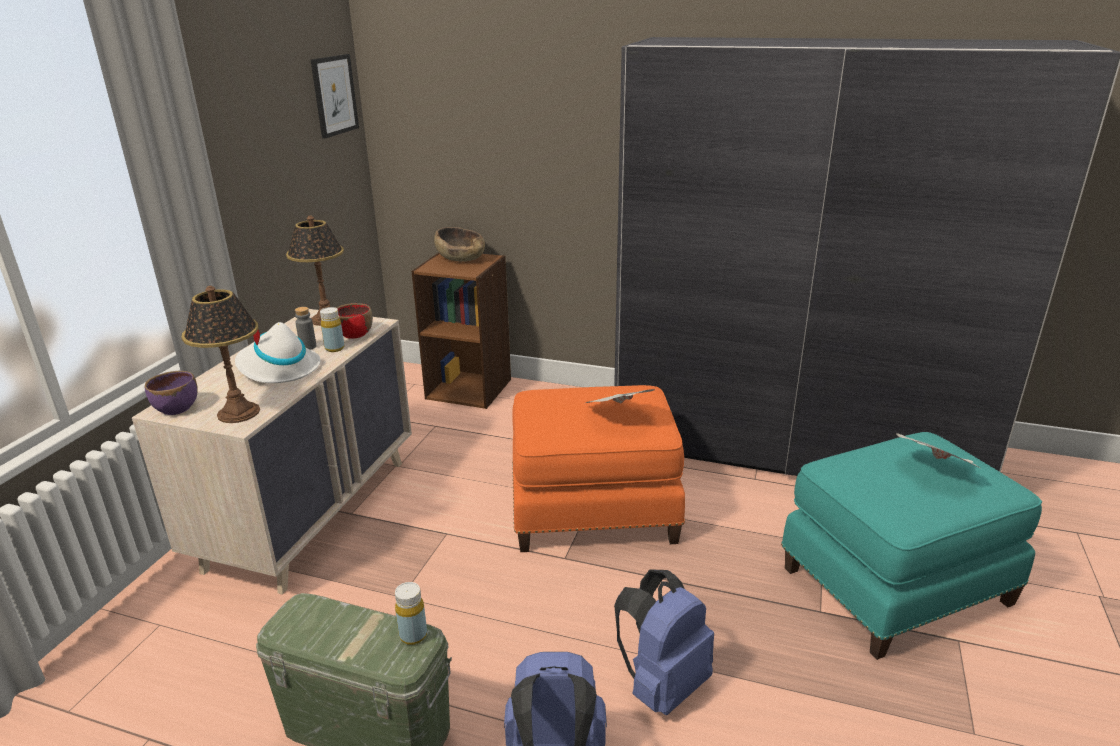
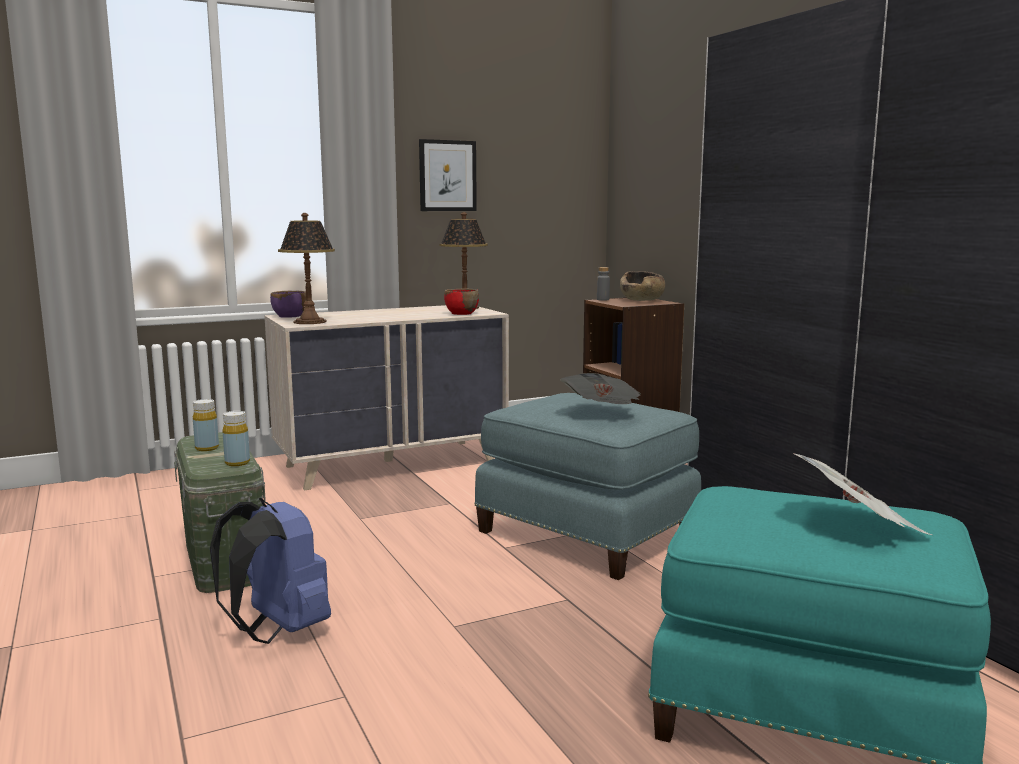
camera: 45 degrees right, 15 degrees down
white hat [235,322,321,383] -> none
grey bottle [295,307,316,350] -> grey bottle moved to [597,267,610,301]
picture [311,54,359,138] -> picture moved to [419,139,477,211]
yellow bottle [320,307,344,352] -> yellow bottle moved to [193,399,219,451]
orange ottoman [512,385,685,552] -> blue ottoman [474,393,701,580]
blue backpack [614,569,714,715] -> none

